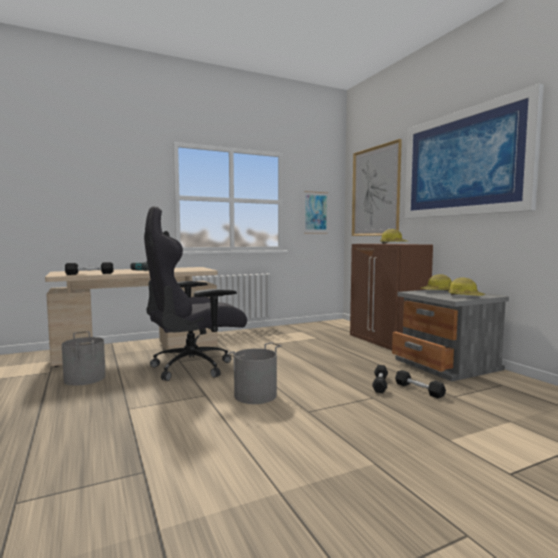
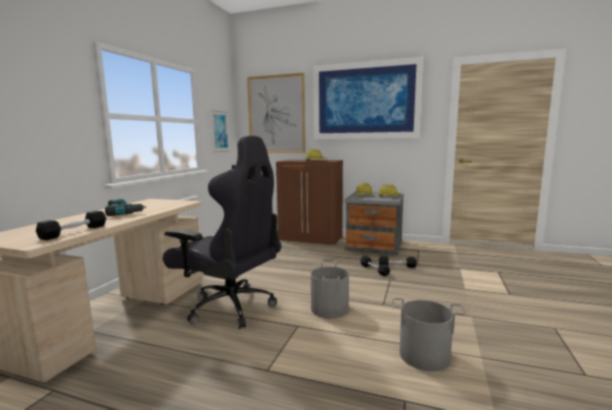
camera: 45 degrees left, 5 degrees up
grey bucket [62,331,106,386] -> grey bucket moved to [392,298,466,371]
black office chair [144,206,247,381] -> black office chair turned 75 degrees counterclockwise [163,136,281,329]

